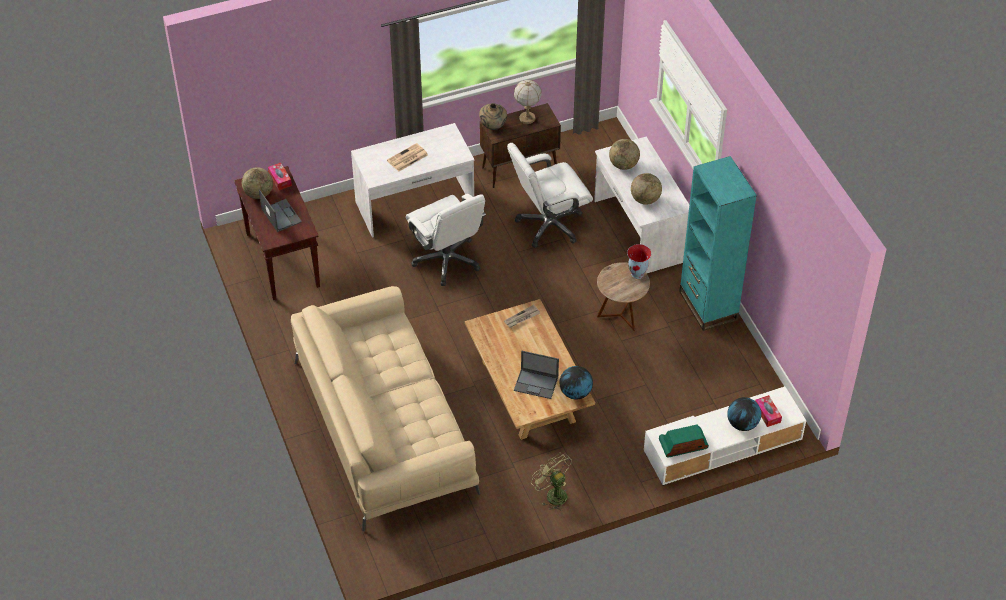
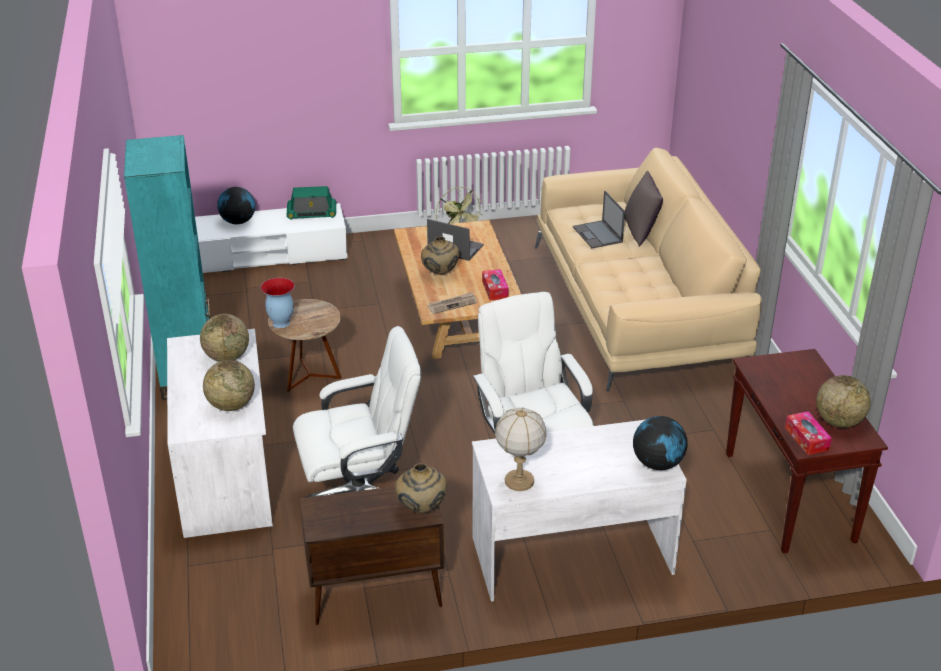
camera: 170 degrees left, 15 degrees down
laptop [259,189,302,232] -> laptop moved to [573,191,625,248]
newspaper [387,143,428,171] -> none
table lamp [514,80,542,124] -> table lamp moved to [495,408,547,491]
globe [559,366,593,400] -> globe moved to [633,416,688,470]
tissue box [755,395,782,427] -> tissue box moved to [482,269,509,300]
none -> beige vase [421,237,460,275]
none -> grey pillow [625,171,663,247]

